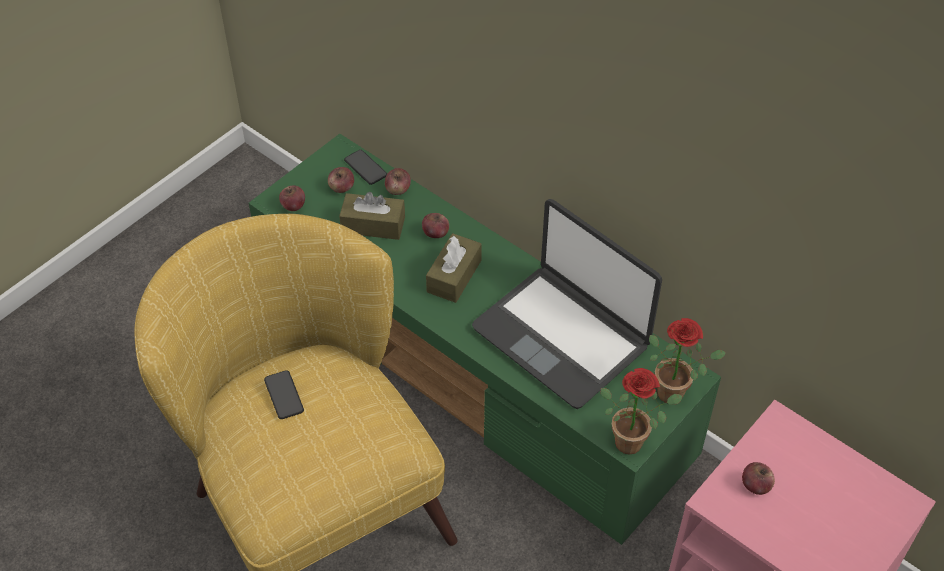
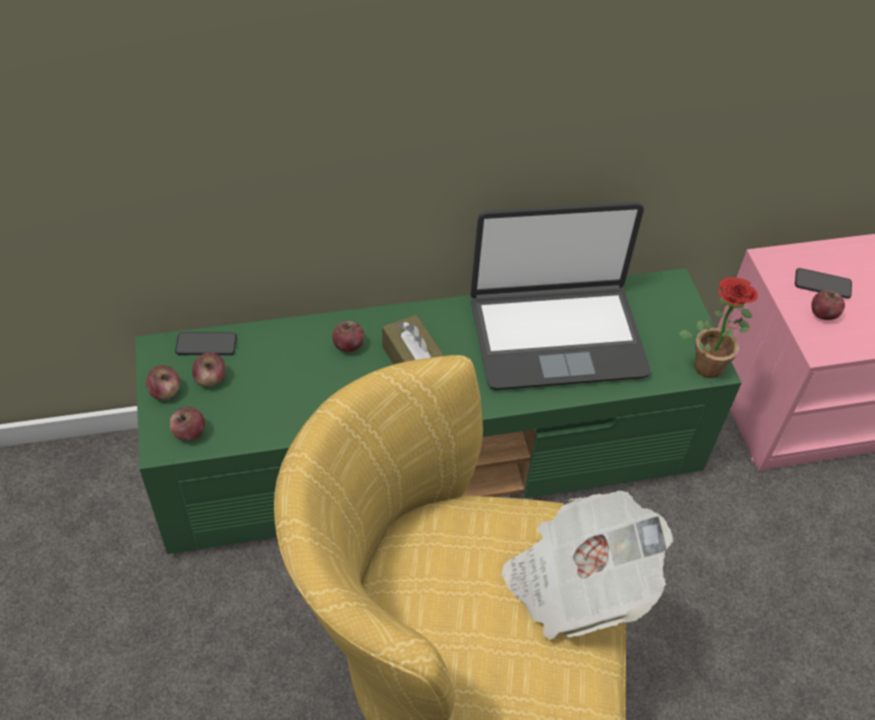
camera: 55 degrees left, 0 degrees up
phone [264,370,304,419] -> phone moved to [795,268,852,299]
brown tissue box [339,192,405,240] -> none
apple [385,168,411,195] -> apple moved to [146,365,180,401]
potted plant [649,318,726,403] -> none
none -> newspaper [501,490,673,640]

